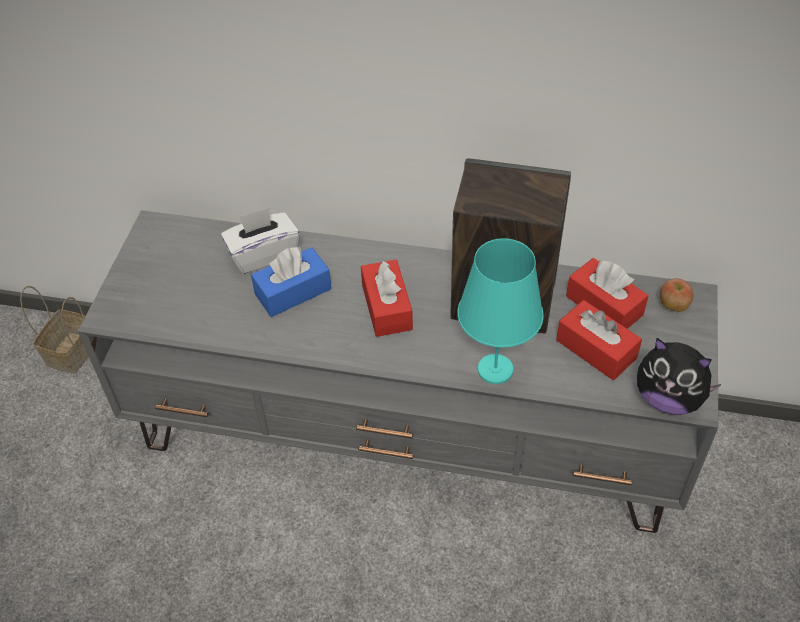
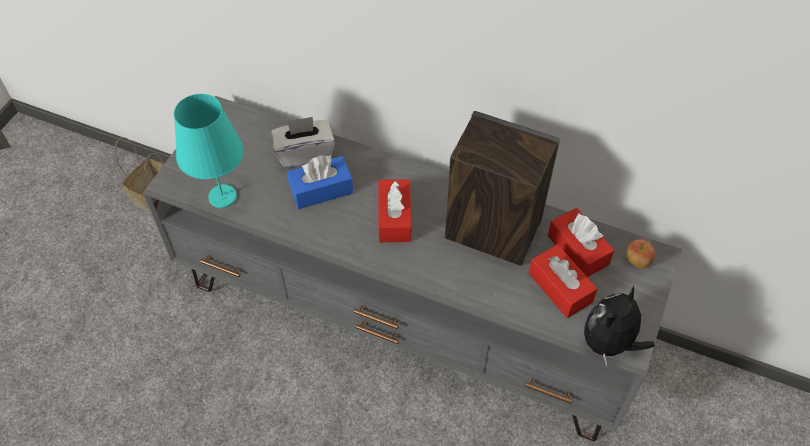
camera: 10 degrees right, 5 degrees up
turquoise table lamp [457,238,544,384] -> turquoise table lamp moved to [174,94,244,208]
plush toy [637,338,721,415] -> plush toy turned 90 degrees clockwise [584,285,655,367]

